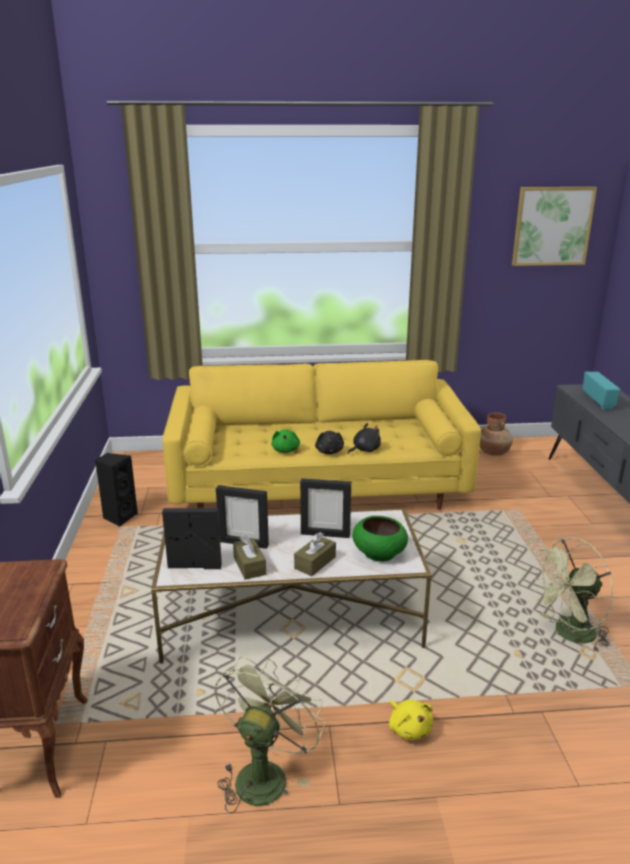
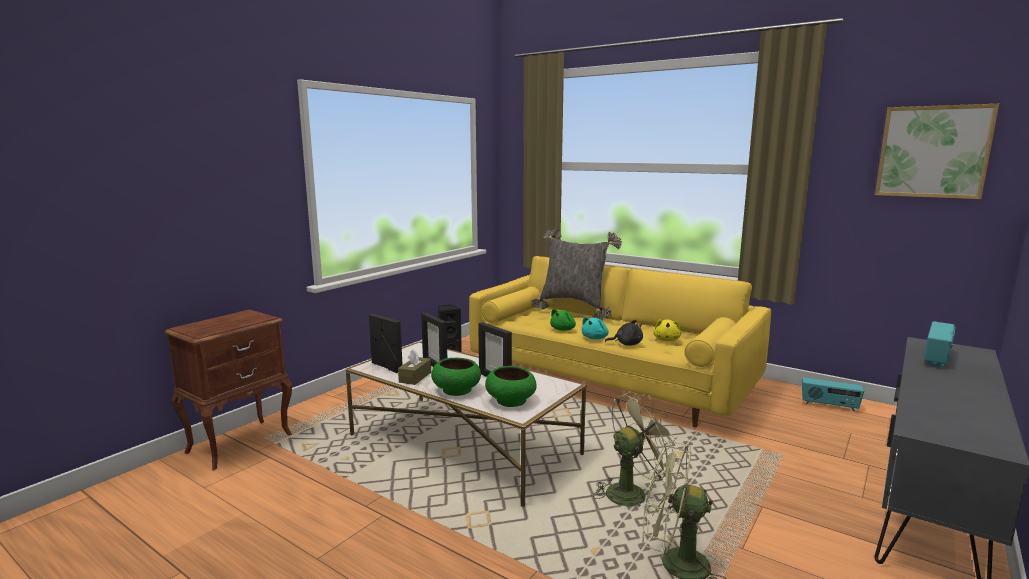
camera: 40 degrees right, 10 degrees down
green fan [214,657,325,813] -> green fan moved to [593,392,680,510]
brown tissue box [294,532,336,576] -> green bowl [431,358,481,396]
black plush toy [315,431,344,454] -> turquoise plush toy [581,316,609,339]
yellow plush toy [389,699,433,740] -> yellow plush toy moved to [653,319,681,341]
brown vase [480,413,513,456] -> radio [802,377,864,411]
none -> pillow [531,228,622,321]

